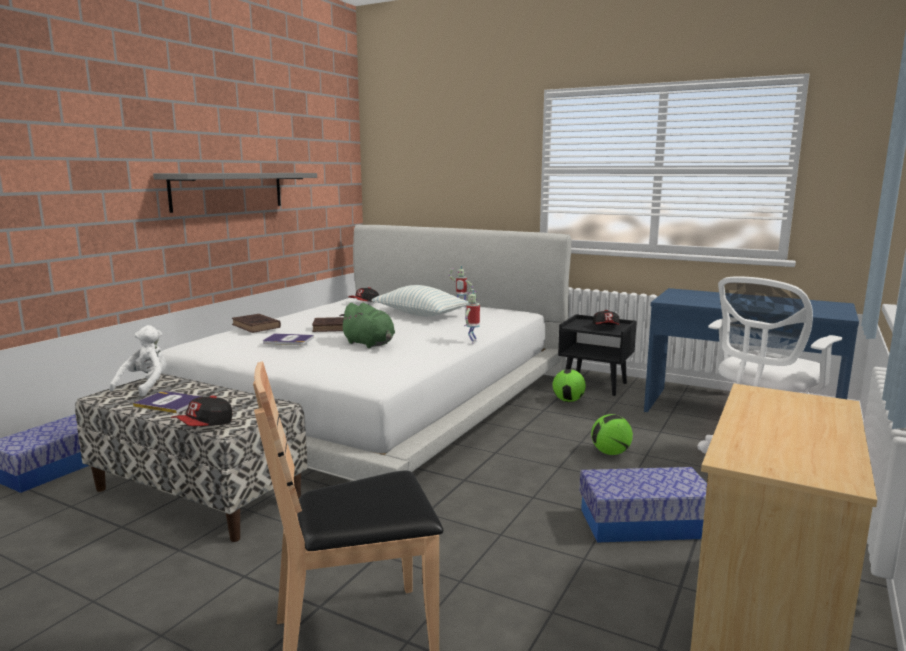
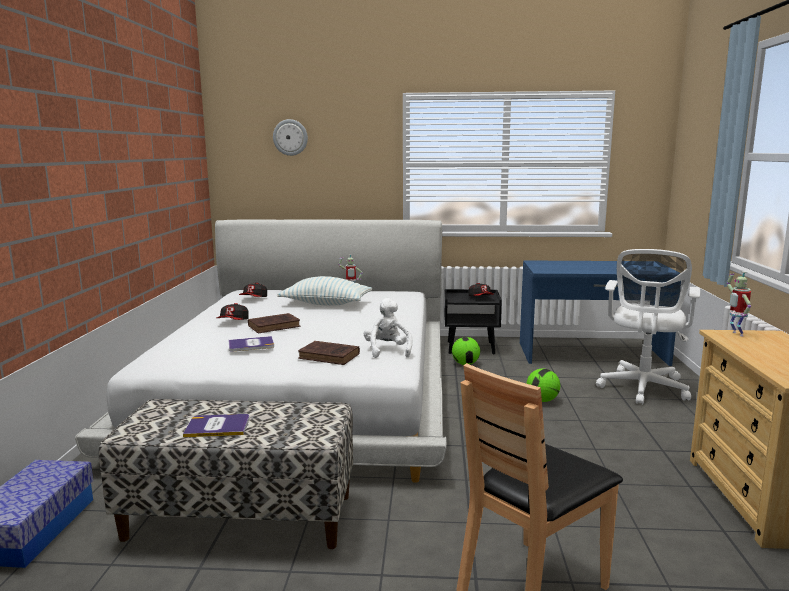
camera: 25 degrees left, 0 degrees up
white plush toy [109,325,167,397] -> white plush toy moved to [364,298,412,358]
grey shelf [153,173,317,213] -> none
cap [171,396,232,426] -> cap moved to [217,303,249,320]
brown book [232,314,281,333] -> brown book moved to [298,341,360,365]
green plush toy [339,303,395,348] -> none
toy robot [464,289,480,344] -> toy robot moved to [727,271,751,336]
storage box [579,467,707,542] -> none
none -> wall clock [273,119,308,156]

